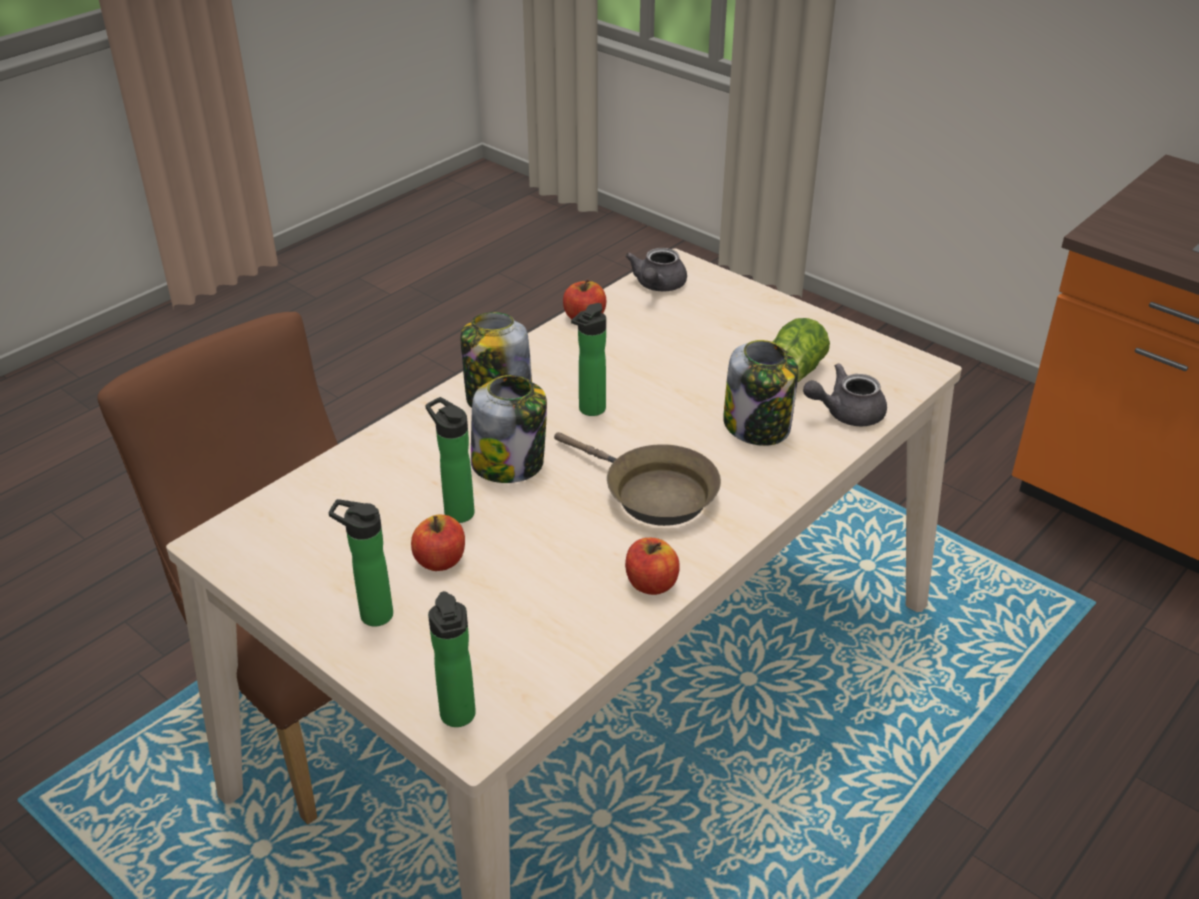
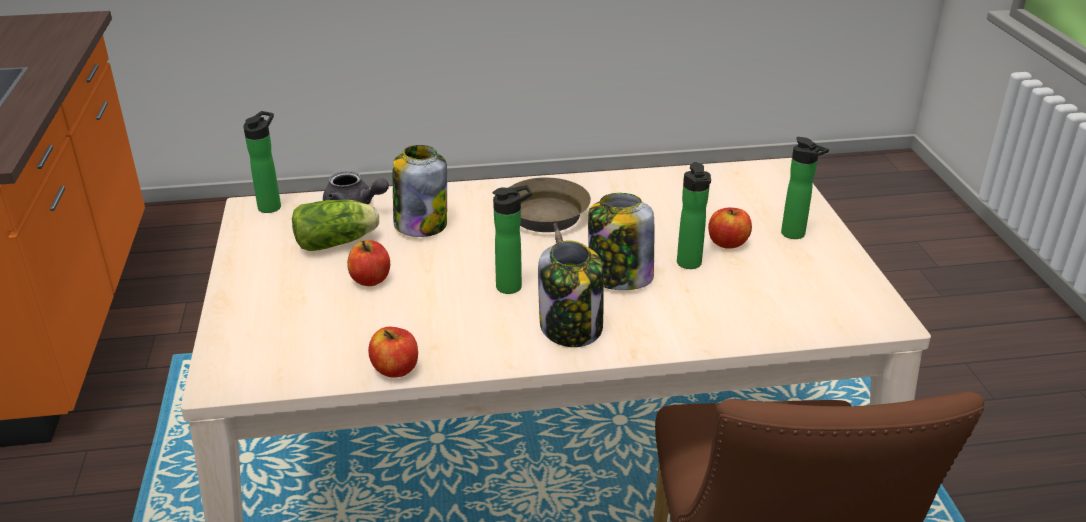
camera: 140 degrees left, 5 degrees down
bottle [428,591,476,727] -> bottle moved to [243,111,281,213]
grey teapot [625,248,687,291] -> none
apple [625,538,680,595] -> apple moved to [347,240,390,286]

